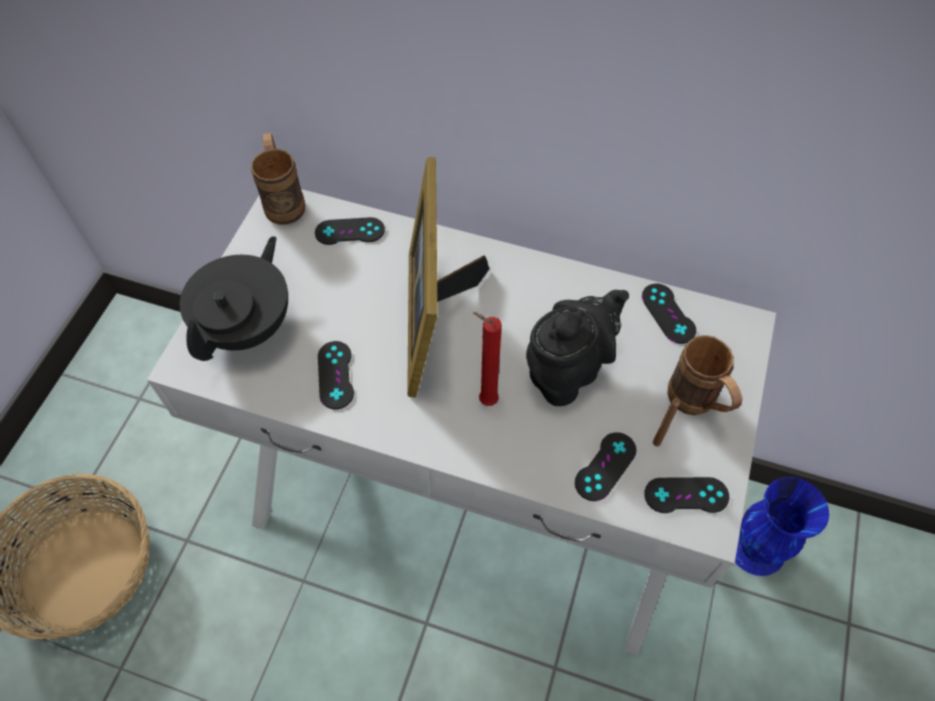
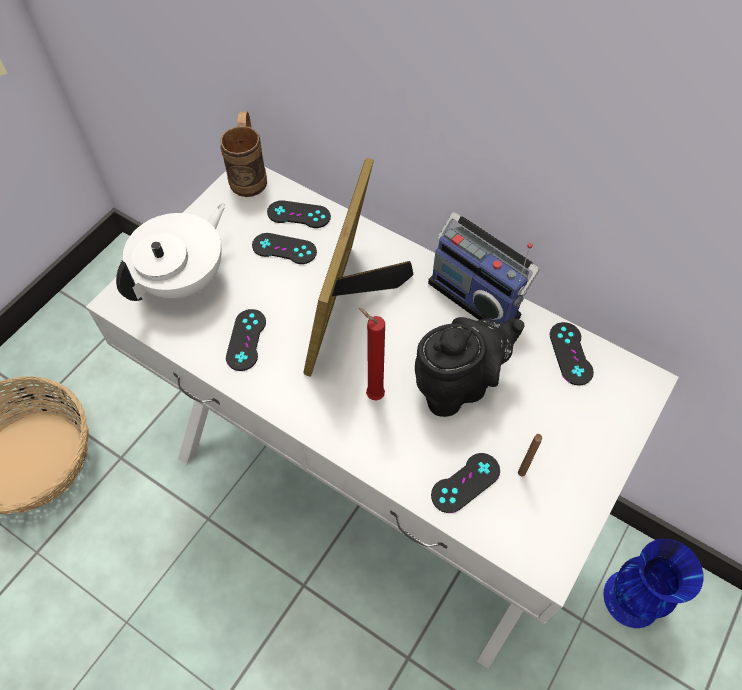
camera: 15 degrees right, 0 degrees up
black teapot [180,236,288,361] -> white teapot [116,204,225,301]
black game controller [644,477,729,513] -> black game controller moved to [252,233,317,264]
brown mug [667,335,742,415] -> none
none -> radio [428,213,540,323]

